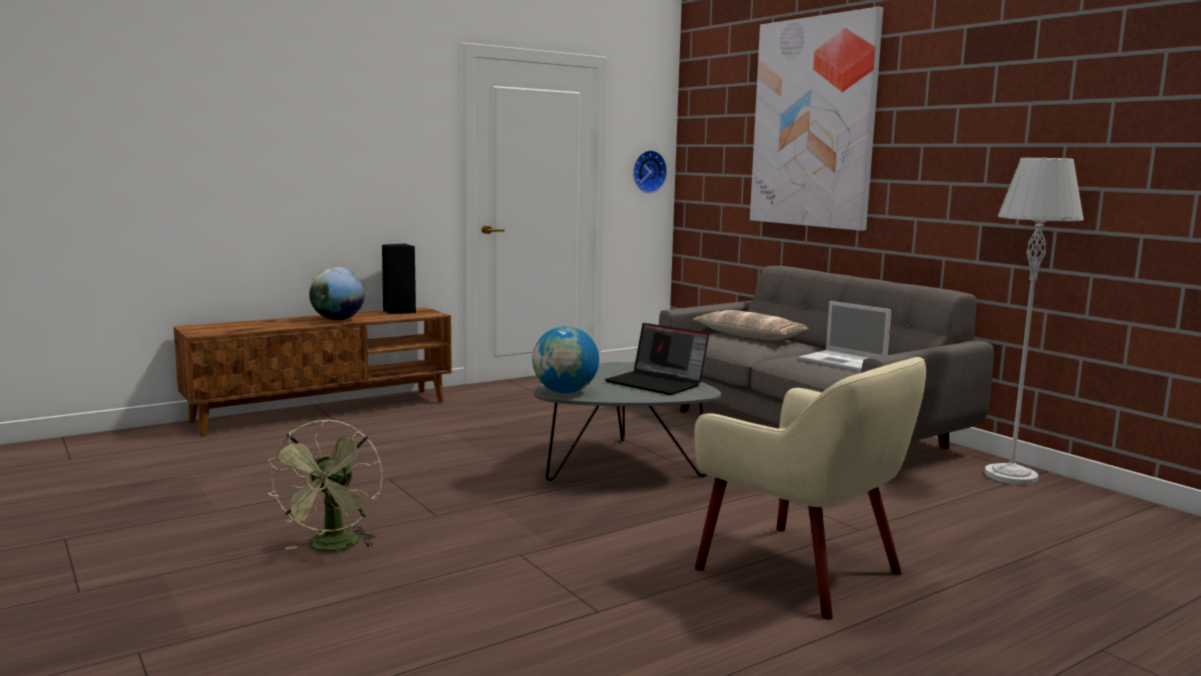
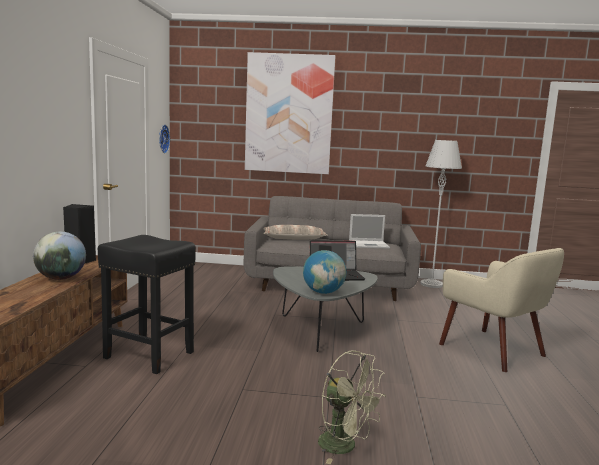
camera: 50 degrees left, 0 degrees up
beige armchair [694,357,926,620] -> beige armchair turned 60 degrees clockwise [439,248,564,372]
none -> black stool [98,235,196,374]

